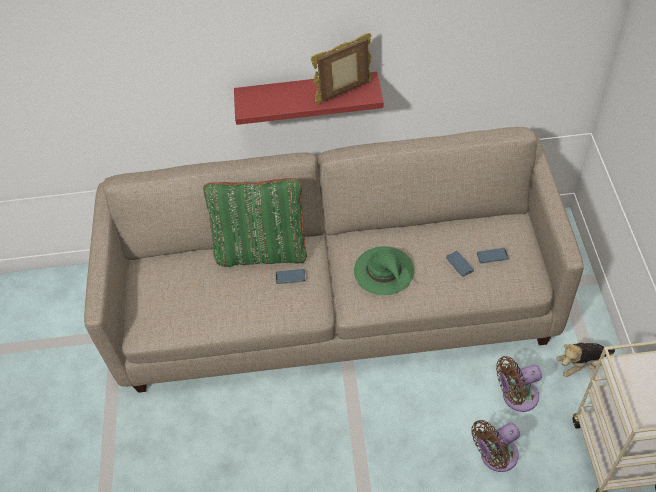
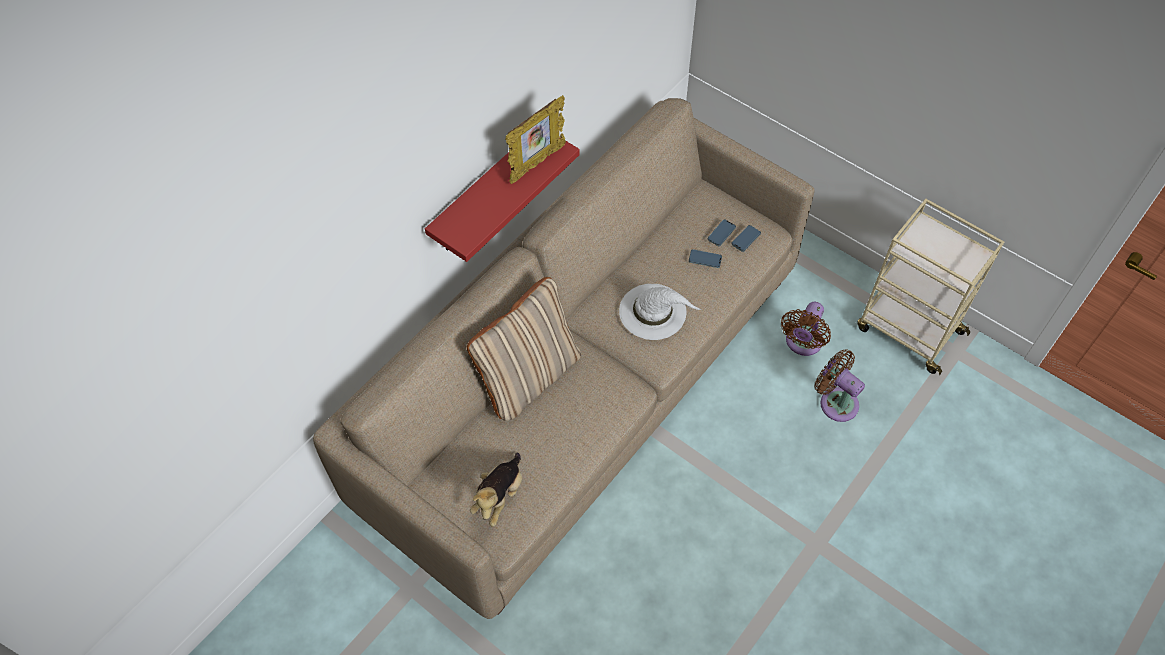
camera: 50 degrees left, 5 degrees up
green pillow [203,178,307,267] -> beige pillow [467,277,581,421]
phone [276,269,305,284] -> phone moved to [731,225,761,252]
picture frame [311,33,372,104] -> picture frame turned 150 degrees counterclockwise [505,95,566,184]
green hat [354,246,414,295] -> white hat [619,284,701,340]
brown fan [471,420,520,472] -> brown fan turned 120 degrees clockwise [815,349,865,422]
plush toy [556,342,615,377] -> plush toy moved to [470,453,522,526]

